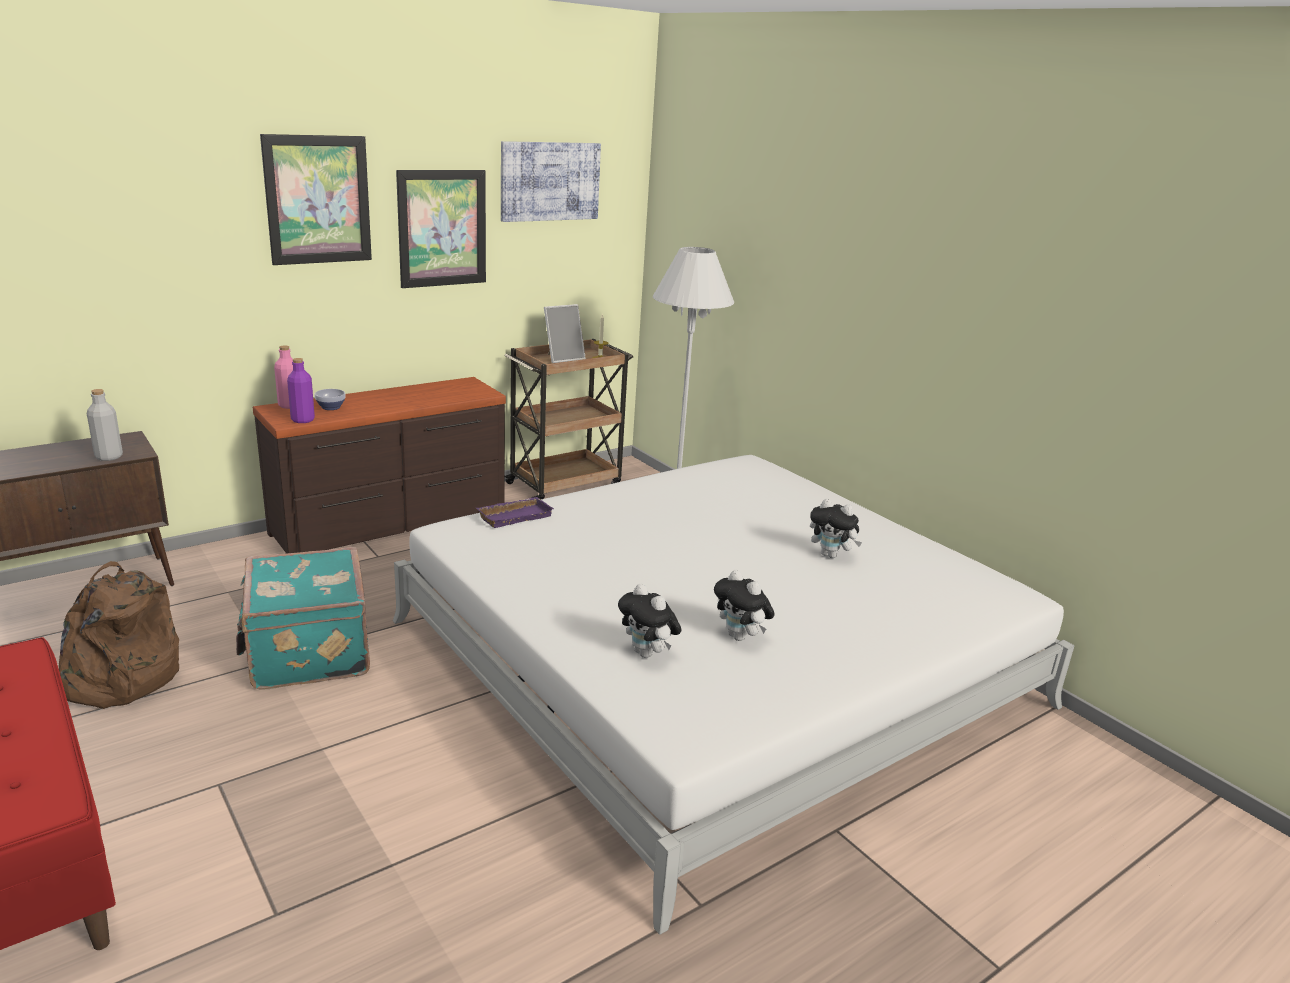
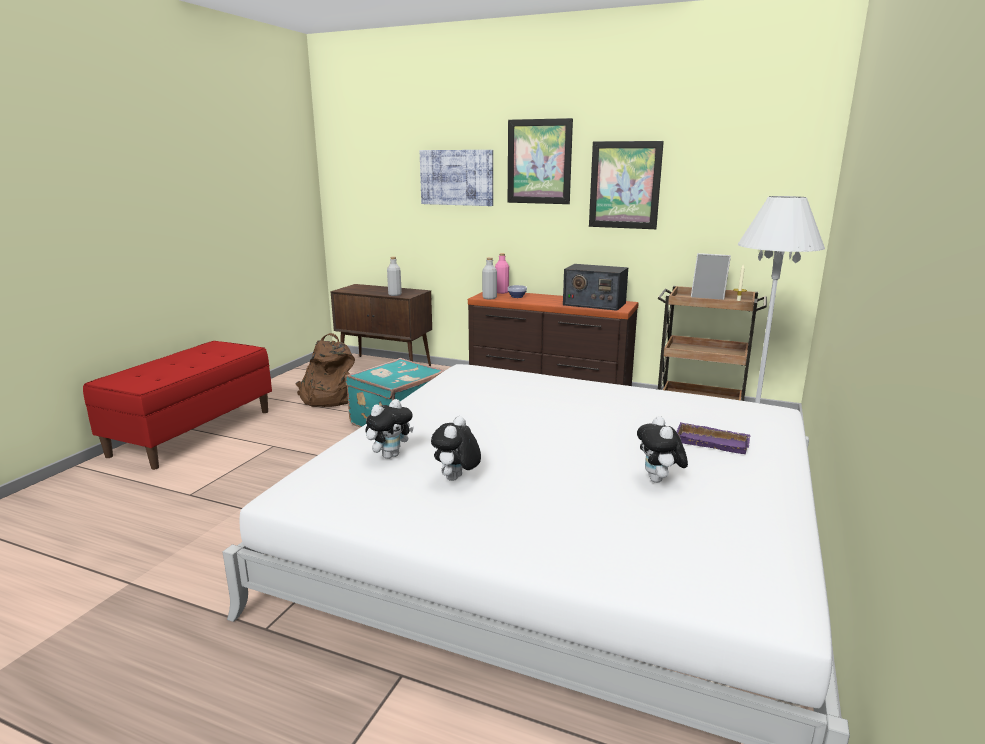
camera: 60 degrees right, 5 degrees down
purple bottle [287,358,315,423] -> grey bottle [482,257,497,299]
purple tray [476,497,554,528] -> purple tray moved to [676,422,750,454]
picture [501,141,601,222] -> picture moved to [420,150,493,206]
plush toy [618,584,682,658] -> plush toy turned 150 degrees counterclockwise [365,399,414,459]
none -> radio [563,264,628,311]

